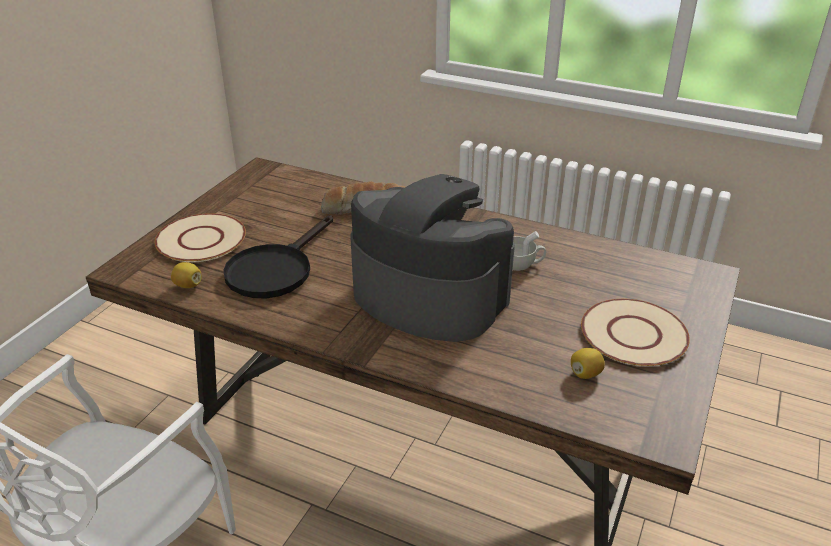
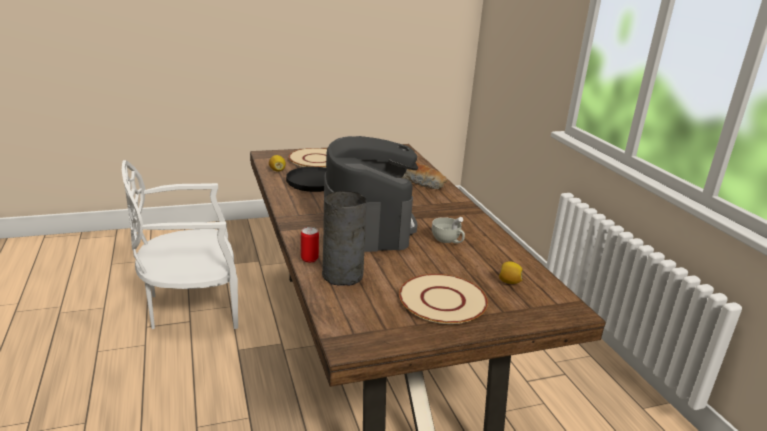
camera: 45 degrees right, 10 degrees down
lemon [571,348,605,379] -> lemon moved to [499,261,522,284]
none -> can [301,227,319,263]
none -> grey vase [322,191,367,286]

